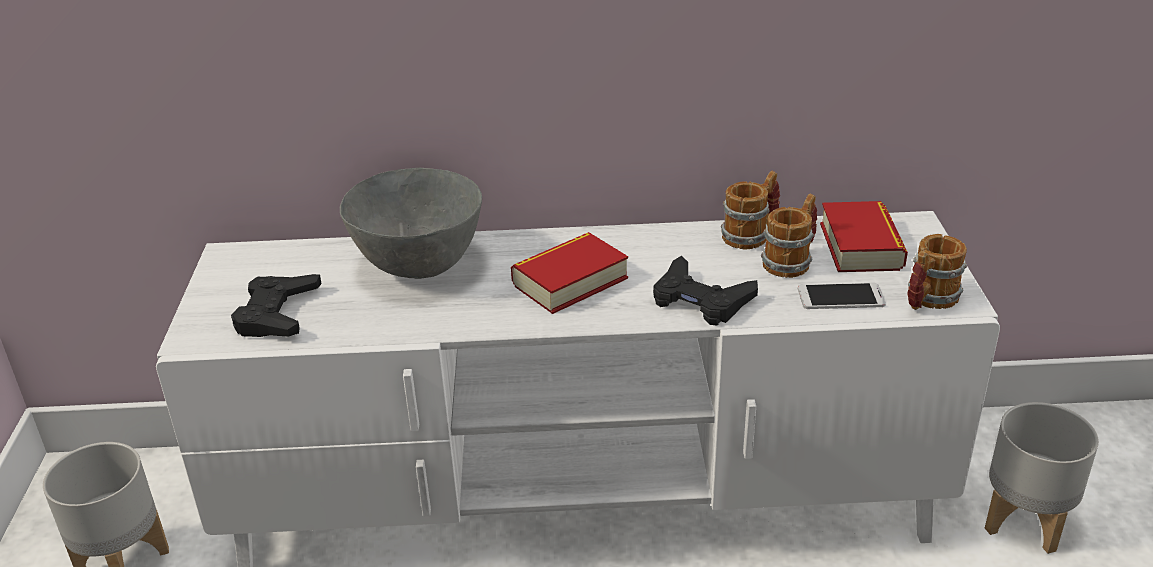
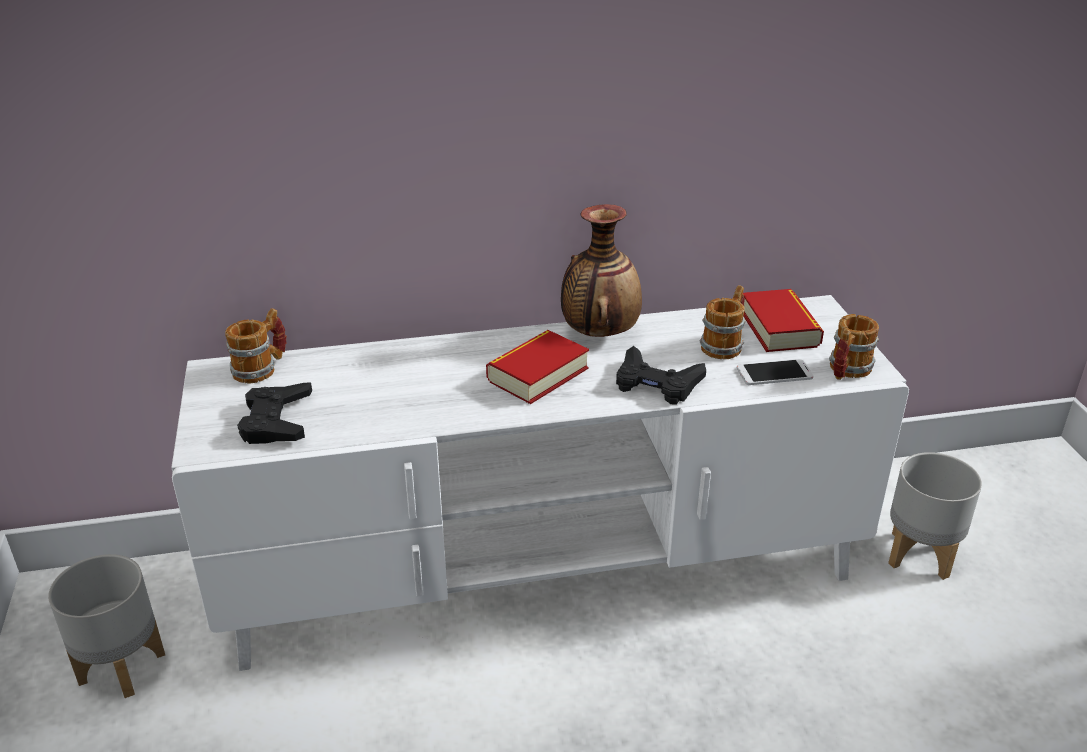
camera: 10 degrees left, 0 degrees up
grey bowl [340,168,482,279] -> none
mug [721,171,780,249] -> mug moved to [225,308,287,383]
none -> vase [561,204,642,337]

